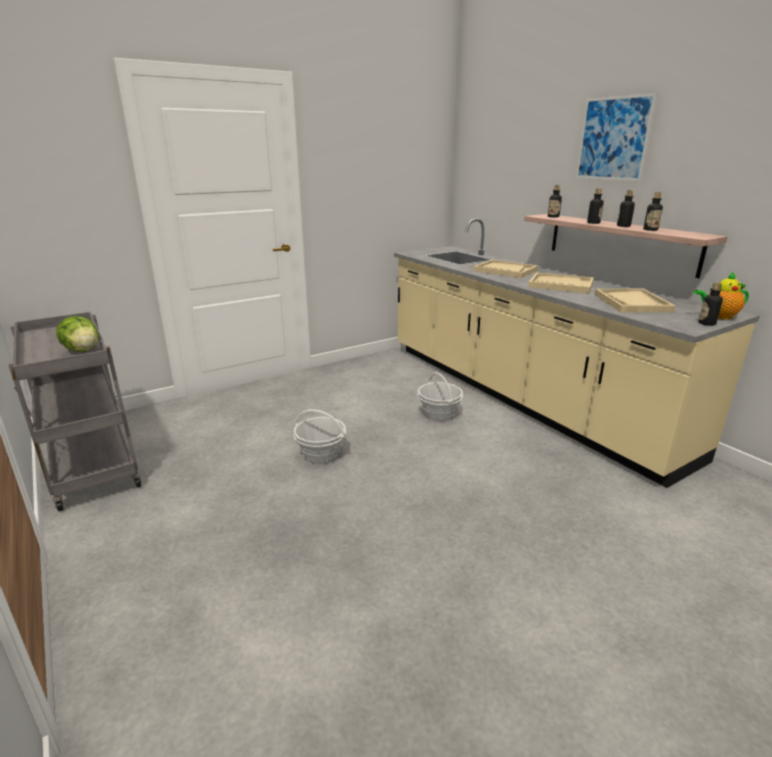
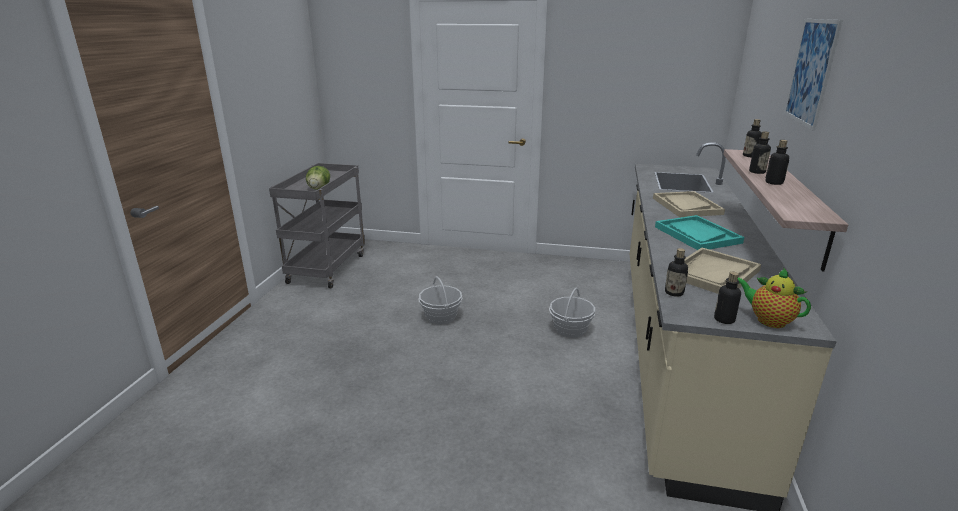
camera: 45 degrees right, 0 degrees up
beige tray [528,272,594,293] -> turquoise tray [655,215,744,250]
bottle [643,192,663,231] -> bottle moved to [665,248,688,297]

